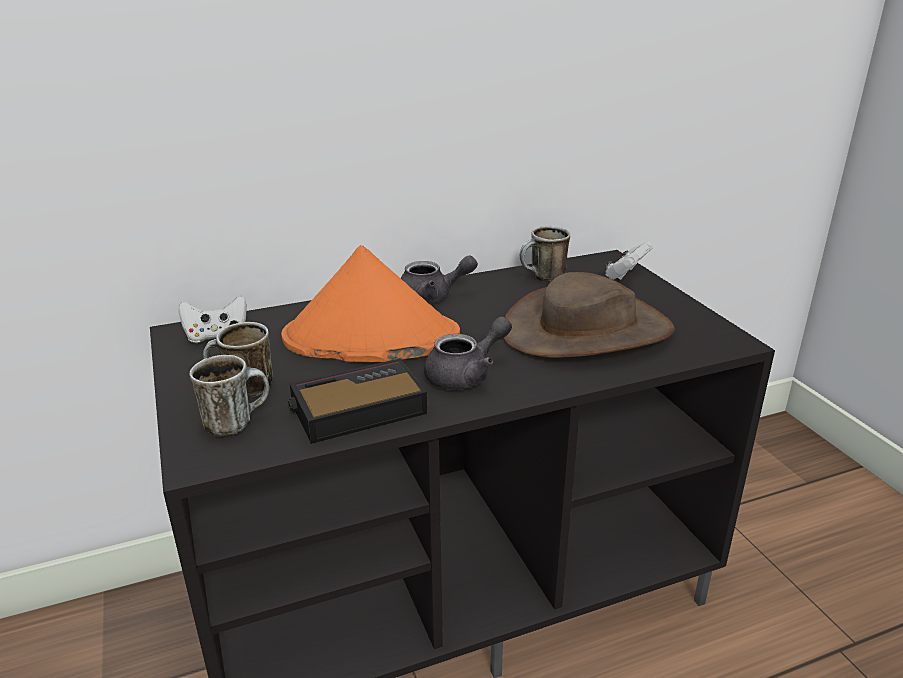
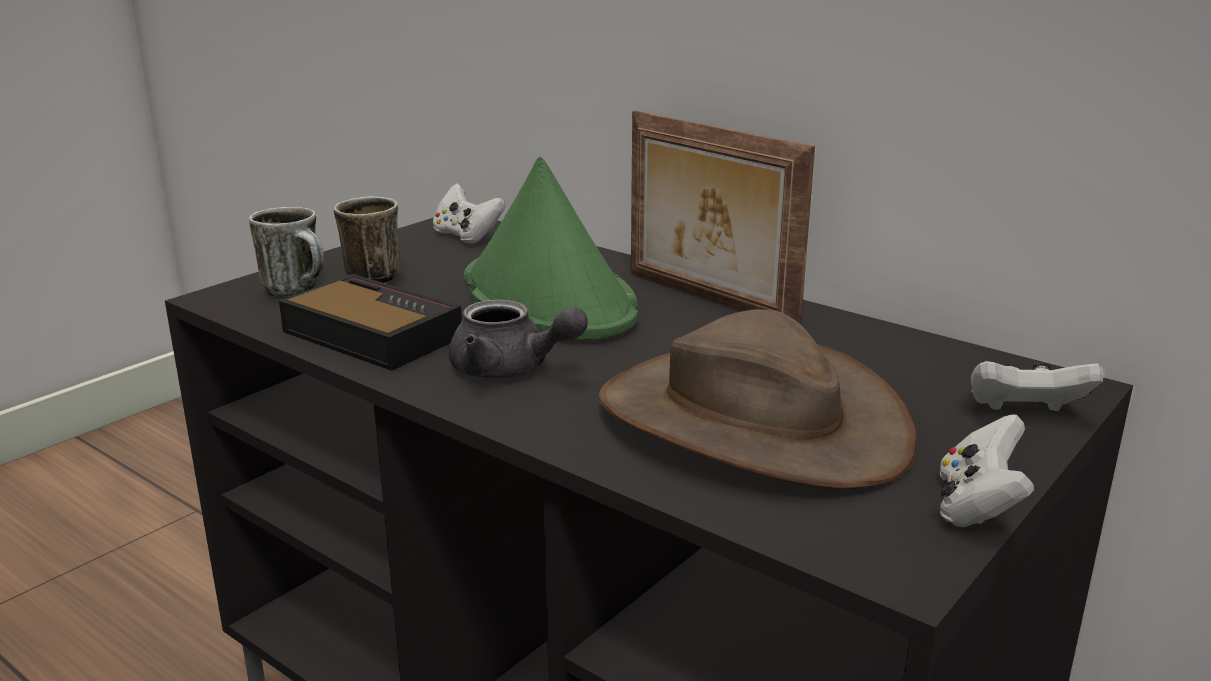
camera: 60 degrees right, 5 degrees down
orange hat [281,245,460,362] -> green hat [464,157,639,340]
grey teapot [401,255,478,304] -> picture frame [631,111,815,325]
mug [520,226,570,282] -> none
none -> white game controller [940,415,1034,527]

